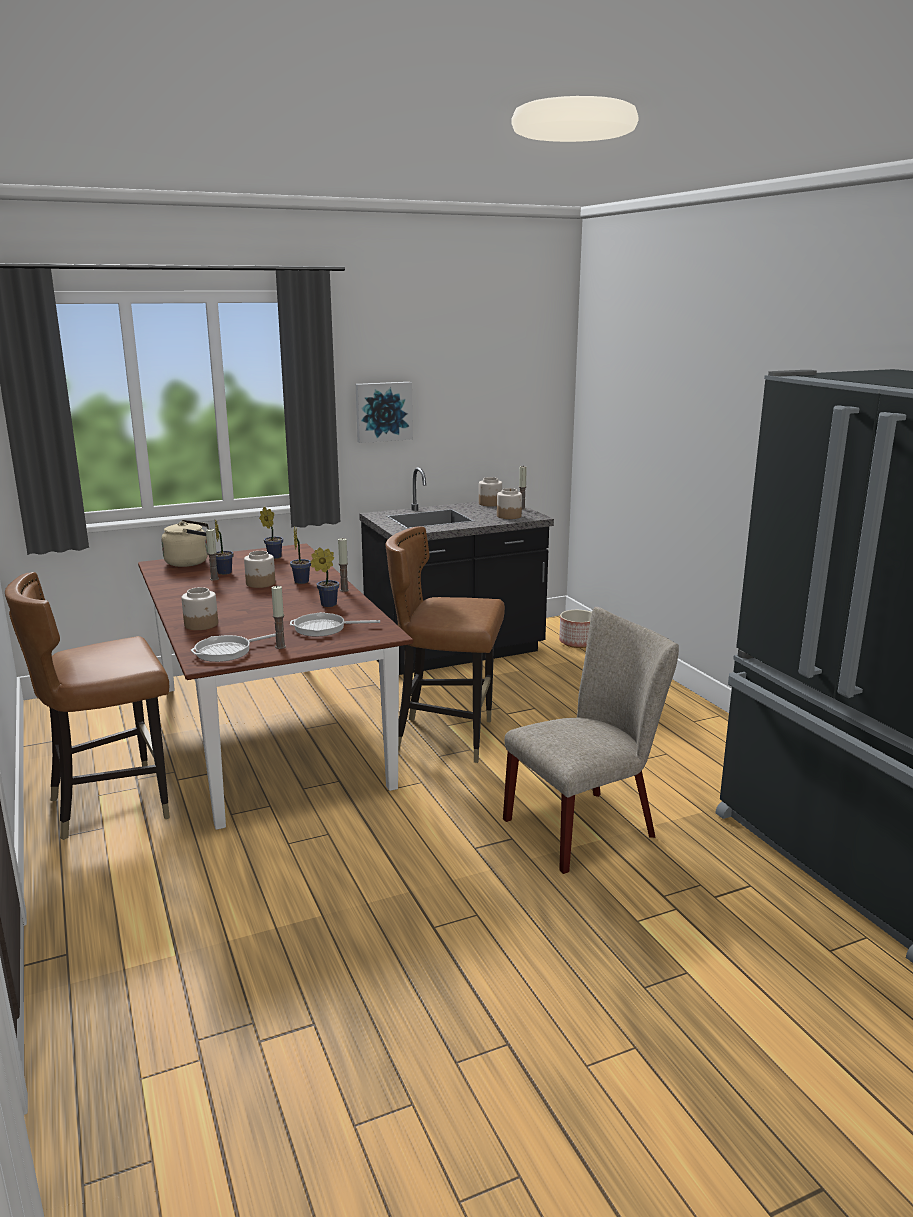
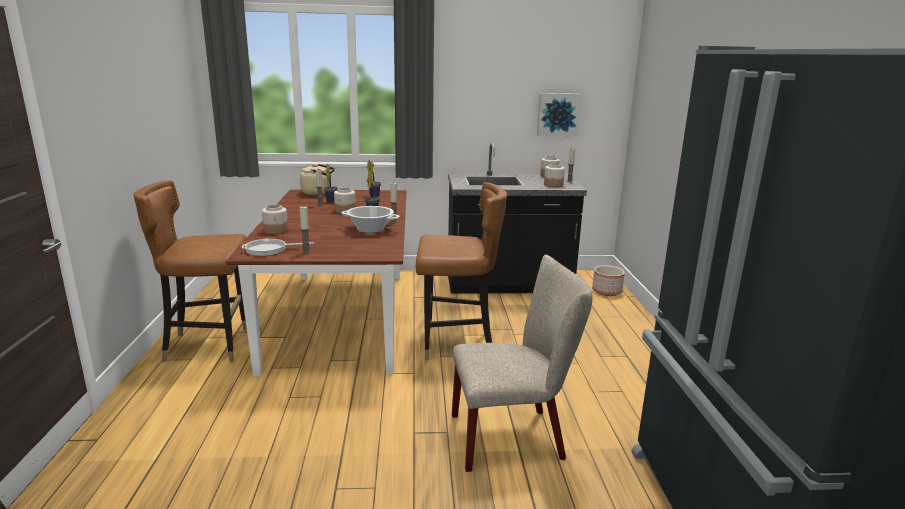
camera: 20 degrees right, 0 degrees up
frying pan [290,612,380,636] -> none
potted plant [310,547,339,607] -> cooking pot [341,206,399,233]
picture [356,382,413,443] -> picture moved to [537,93,582,136]
brown chair [385,526,505,763] -> brown chair turned 150 degrees clockwise [416,182,507,360]

